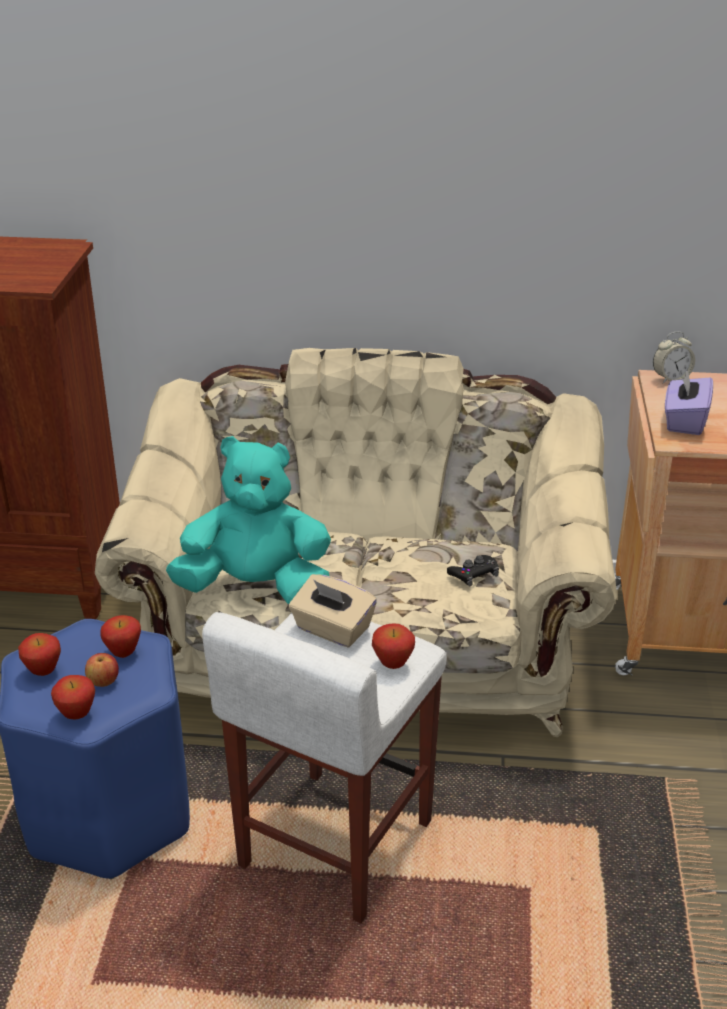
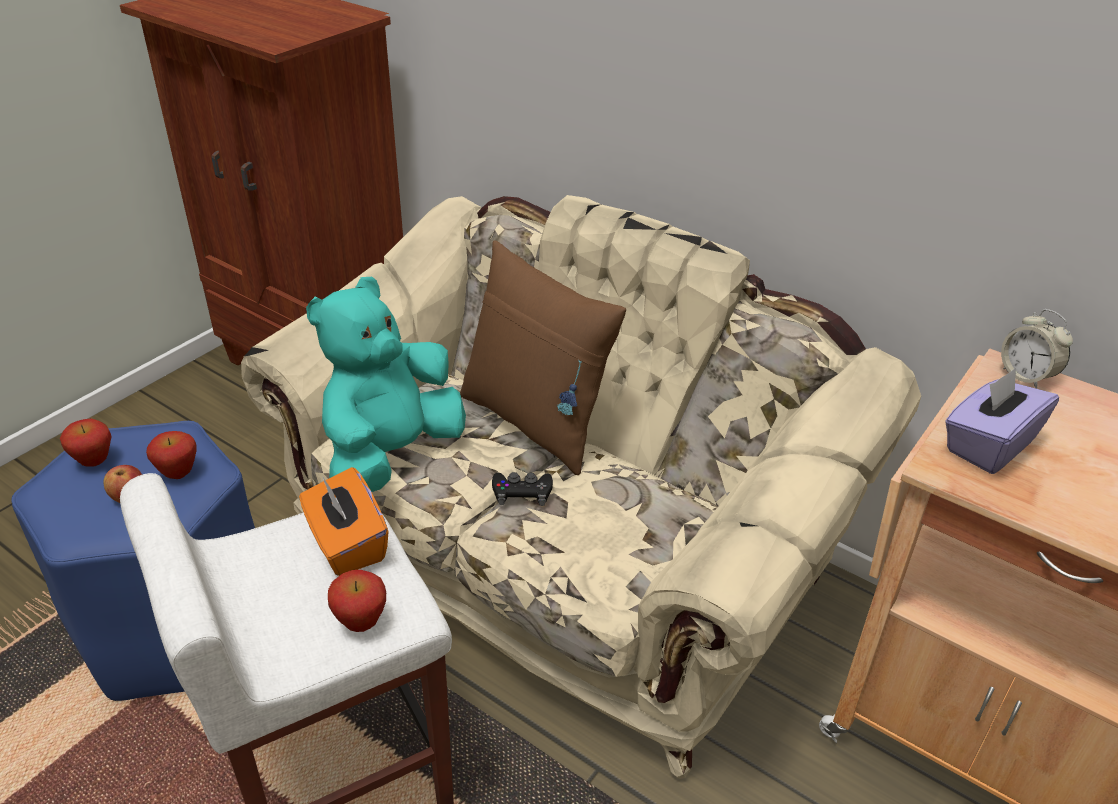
camera: 30 degrees right, 5 degrees up
apple [51,675,95,719] -> none
turquoise plush toy [166,436,331,604] -> turquoise plush toy turned 90 degrees counterclockwise [306,277,466,492]
beige tissue box [289,574,377,647] -> orange tissue box [299,467,389,576]
black game controller [447,555,499,586] -> black game controller moved to [492,472,553,506]
alarm clock [653,332,695,384] -> alarm clock turned 45 degrees clockwise [1001,309,1073,389]
none -> brown pillow [460,240,626,475]

